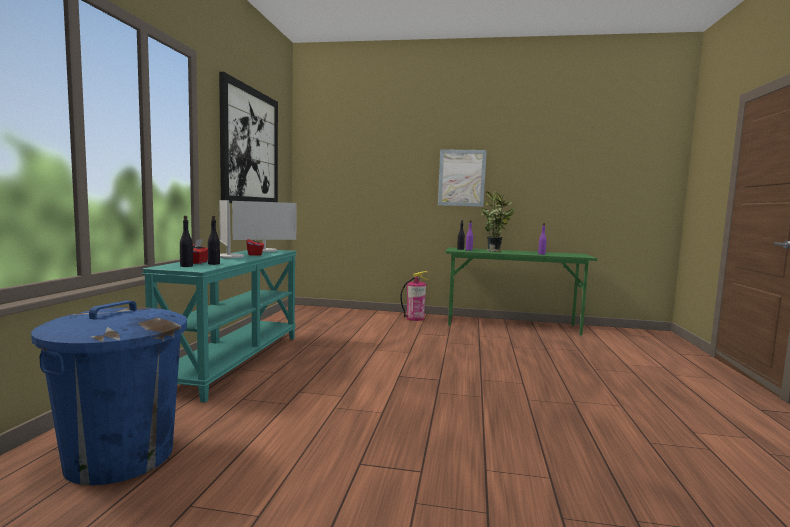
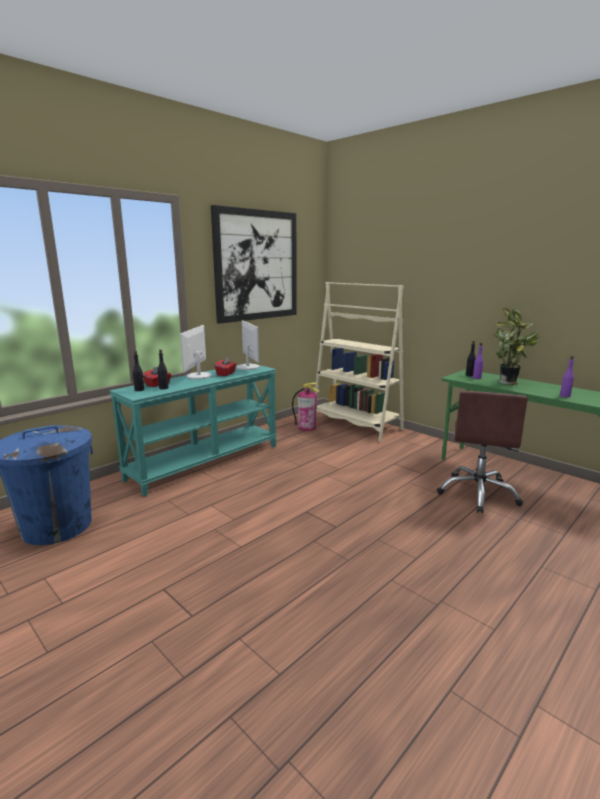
camera: 35 degrees right, 10 degrees up
monitor [232,201,297,252] -> monitor turned 120 degrees counterclockwise [236,320,260,370]
fire extinguisher [400,271,429,321] -> fire extinguisher moved to [292,383,319,431]
picture [438,149,487,207] -> none
none -> beige bookcase [315,282,404,442]
none -> brown office chair [437,391,528,513]

